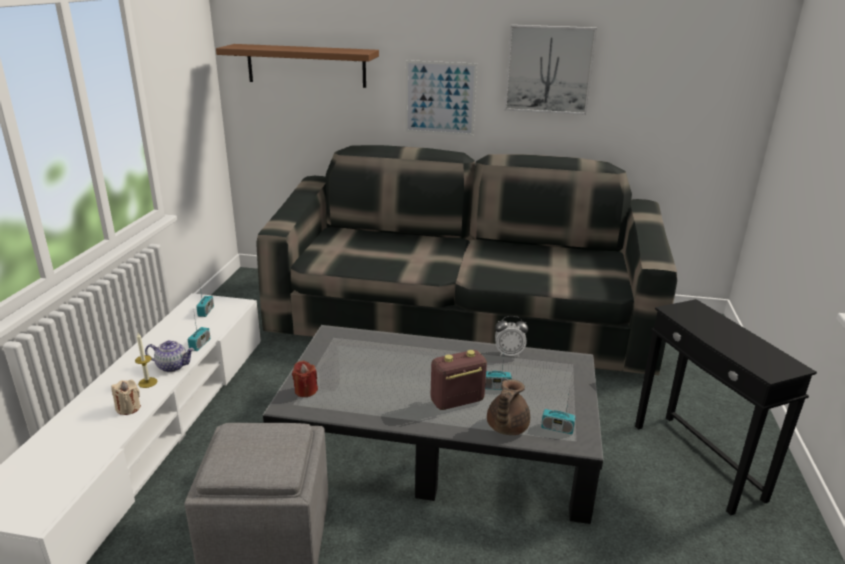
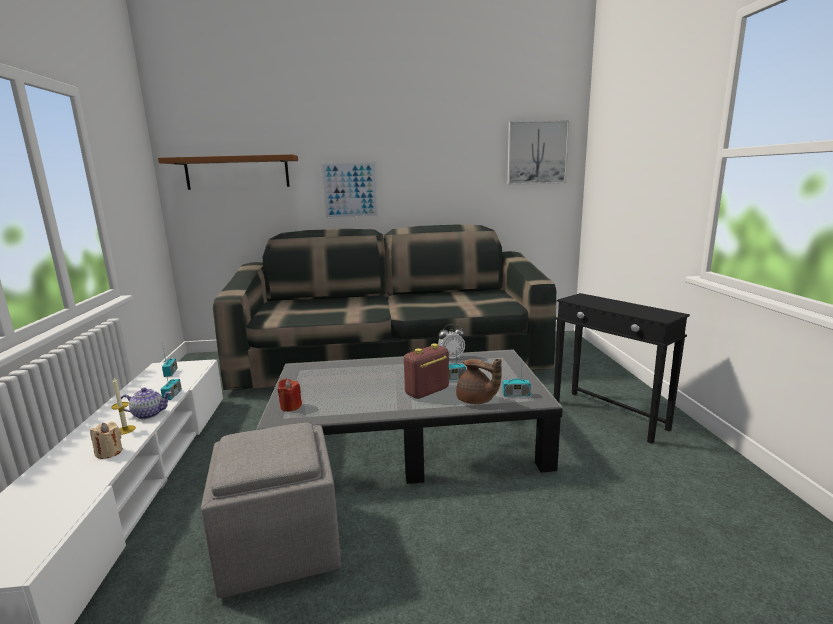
camera: 15 degrees left, 10 degrees down
brown teapot [487,379,530,435] -> brown teapot turned 60 degrees counterclockwise [456,359,501,404]
picture [505,25,597,115] -> picture moved to [507,120,570,185]

